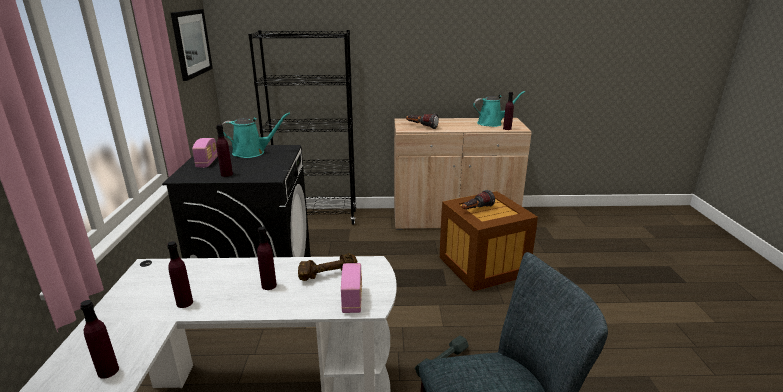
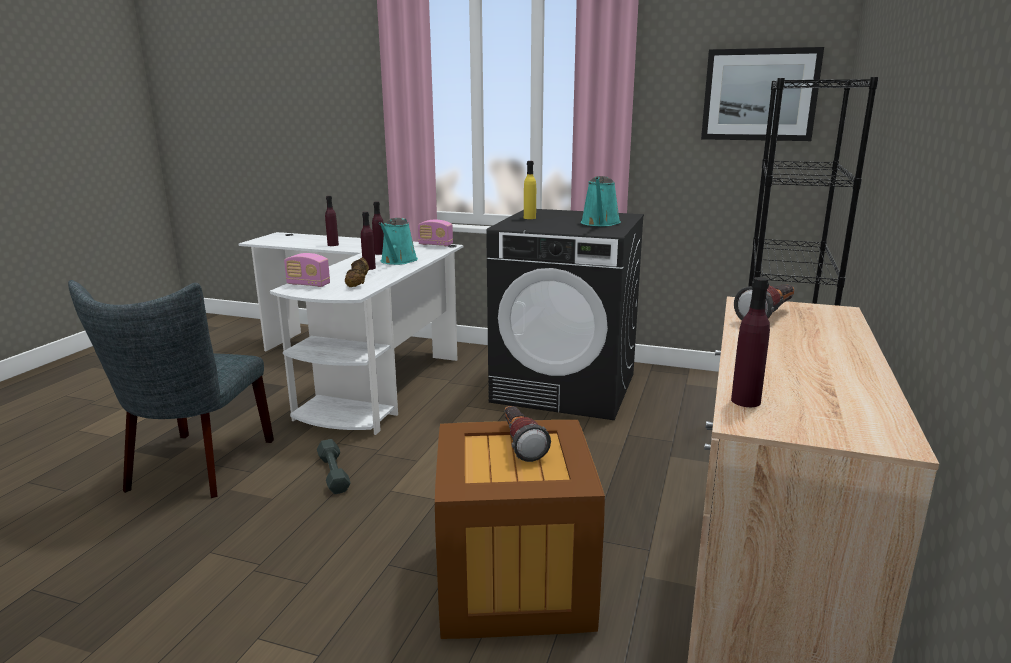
camera: 110 degrees right, 5 degrees down
radio [192,138,218,168] -> radio moved to [418,220,453,246]
purple bottle [216,124,233,177] -> yellow bottle [524,161,536,219]
turquoise watering can [473,91,525,127] -> turquoise watering can moved to [379,218,418,265]

